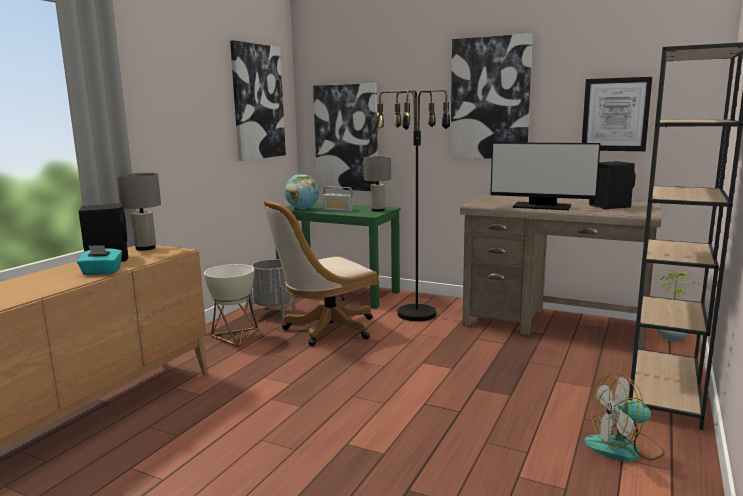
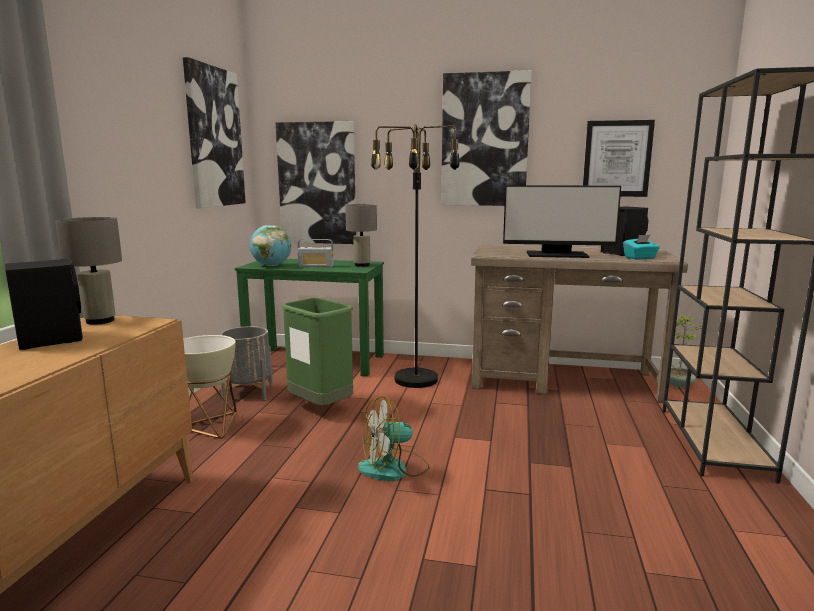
camera: 15 degrees left, 0 degrees up
turquoise tissue box [77,245,122,275] -> turquoise tissue box moved to [623,235,660,260]
office chair [264,199,379,346] -> green trash can [281,298,353,406]
fan [584,372,665,462] -> fan moved to [358,396,430,481]

